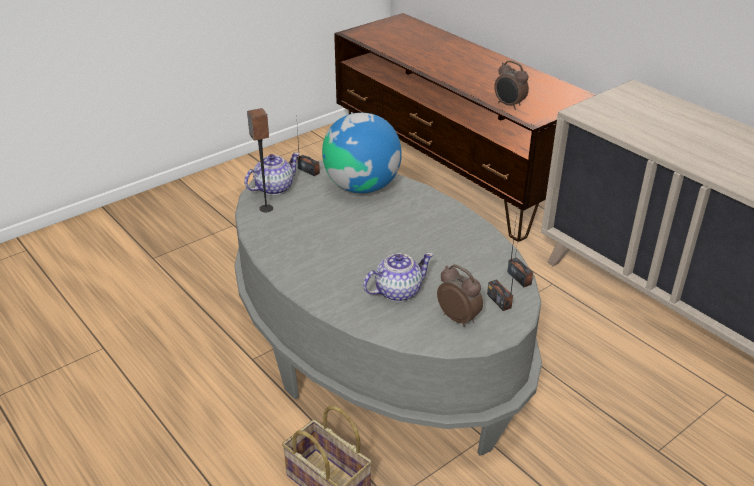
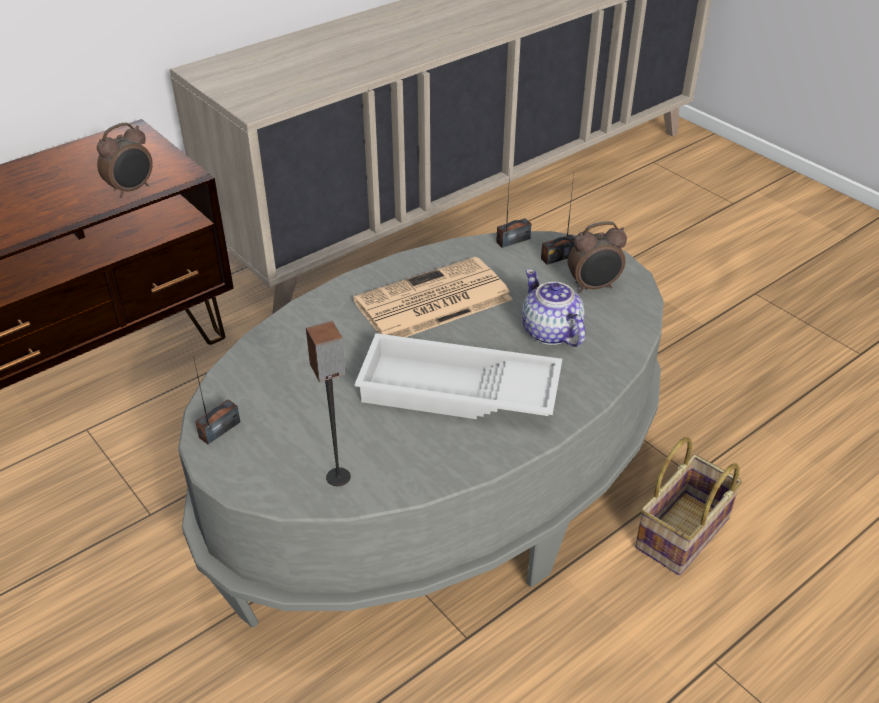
camera: 90 degrees left, 5 degrees up
teapot [244,152,300,195] -> none
globe [322,113,402,193] -> none
alarm clock [437,264,483,327] -> alarm clock turned 150 degrees counterclockwise [568,221,627,293]
none -> newspaper [353,257,513,337]
none -> white tray [355,333,562,419]

